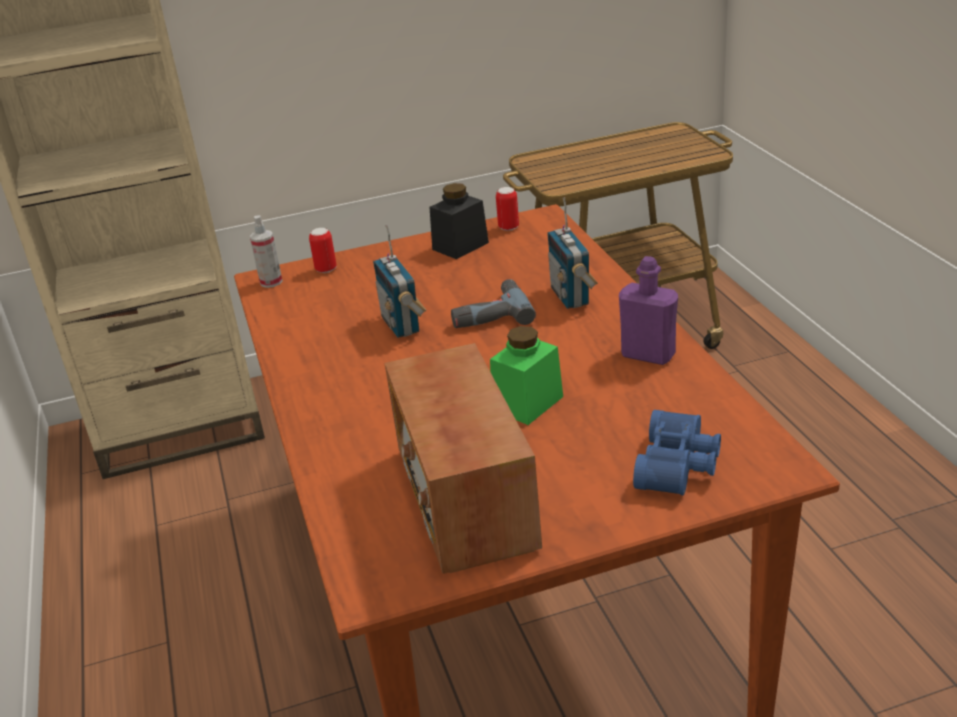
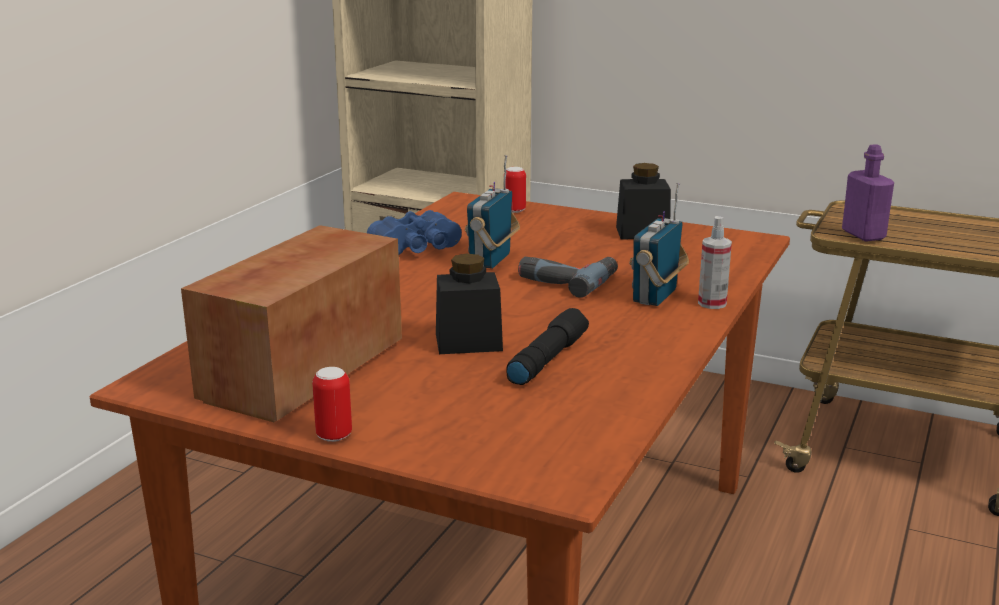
camera: 40 degrees right, 10 degrees down
spray bottle [250,215,283,288] -> spray bottle moved to [698,216,732,309]
green jar [490,326,563,425] -> black jar [436,254,503,354]
can [496,187,519,231] -> can moved to [312,367,352,442]
purple bottle [619,256,678,365] -> purple bottle moved to [842,144,894,241]
blue binoculars [633,410,721,496] -> blue binoculars moved to [367,210,462,255]
none -> black flashlight [506,308,589,385]

